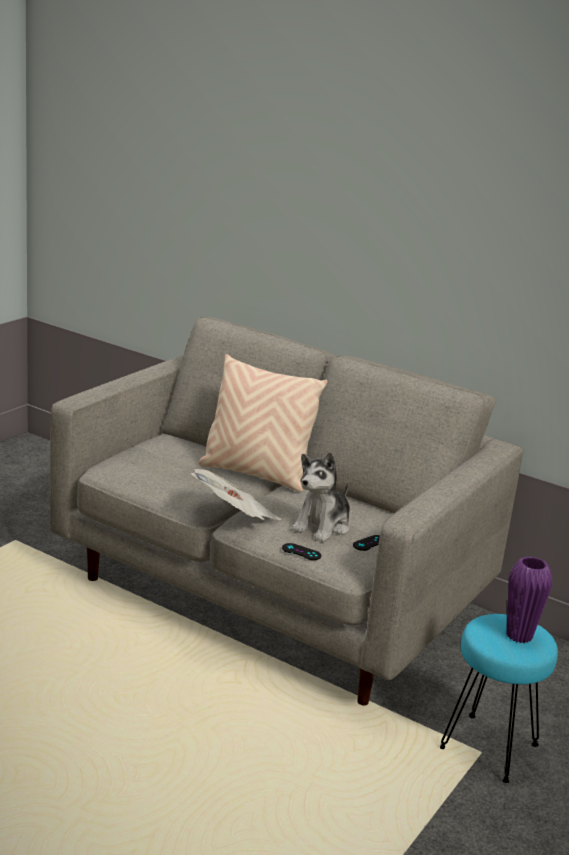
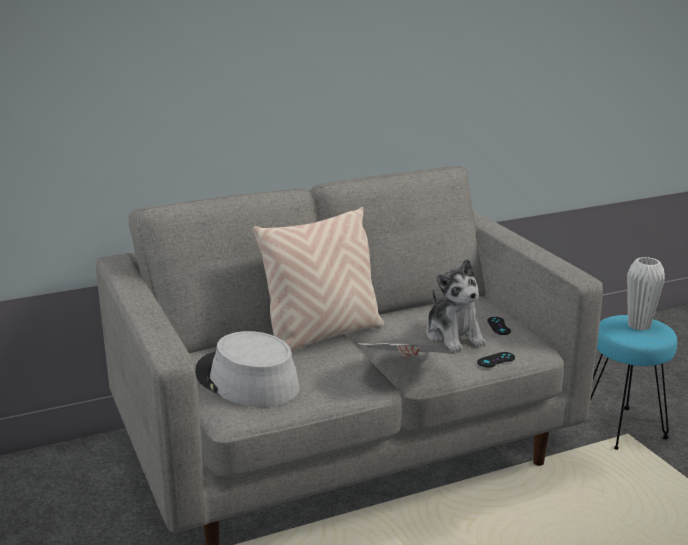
camera: 55 degrees left, 0 degrees up
purple vase [506,556,552,643] -> white vase [627,257,665,331]
none -> grey hat [195,331,299,407]

